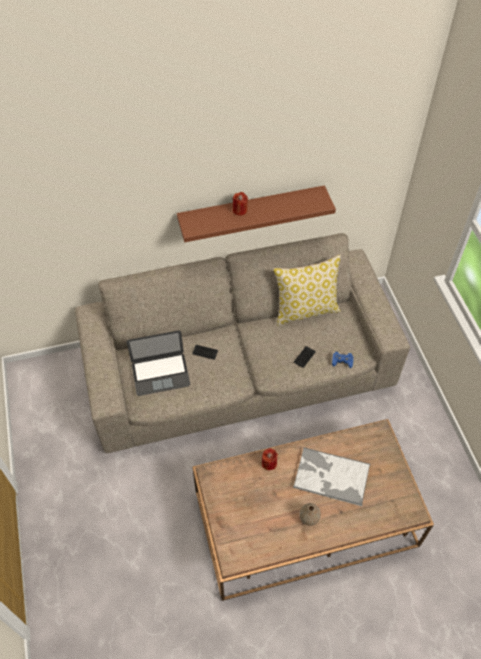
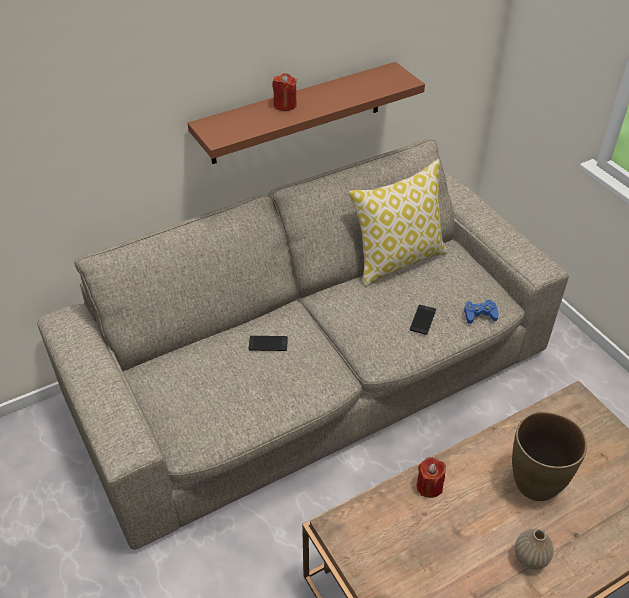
camera: 15 degrees left, 10 degrees down
laptop [127,331,190,396] -> none
tray [293,447,370,506] -> brown vase [512,411,587,501]

